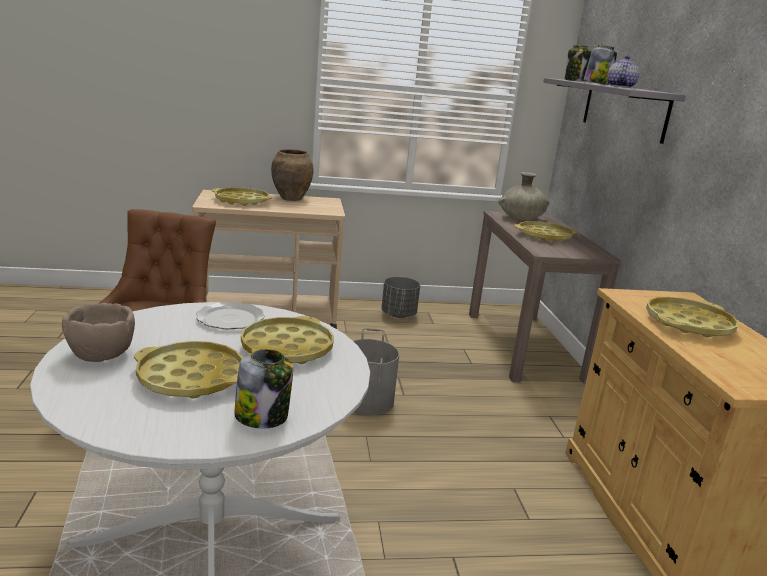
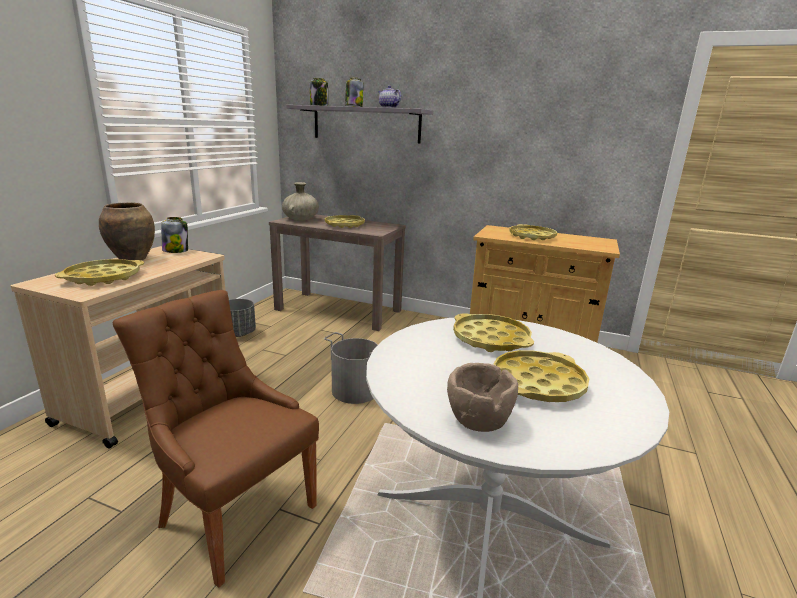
camera: 60 degrees left, 0 degrees up
plate [196,302,265,329] -> none
jar [234,349,293,429] -> jar moved to [161,217,188,253]

